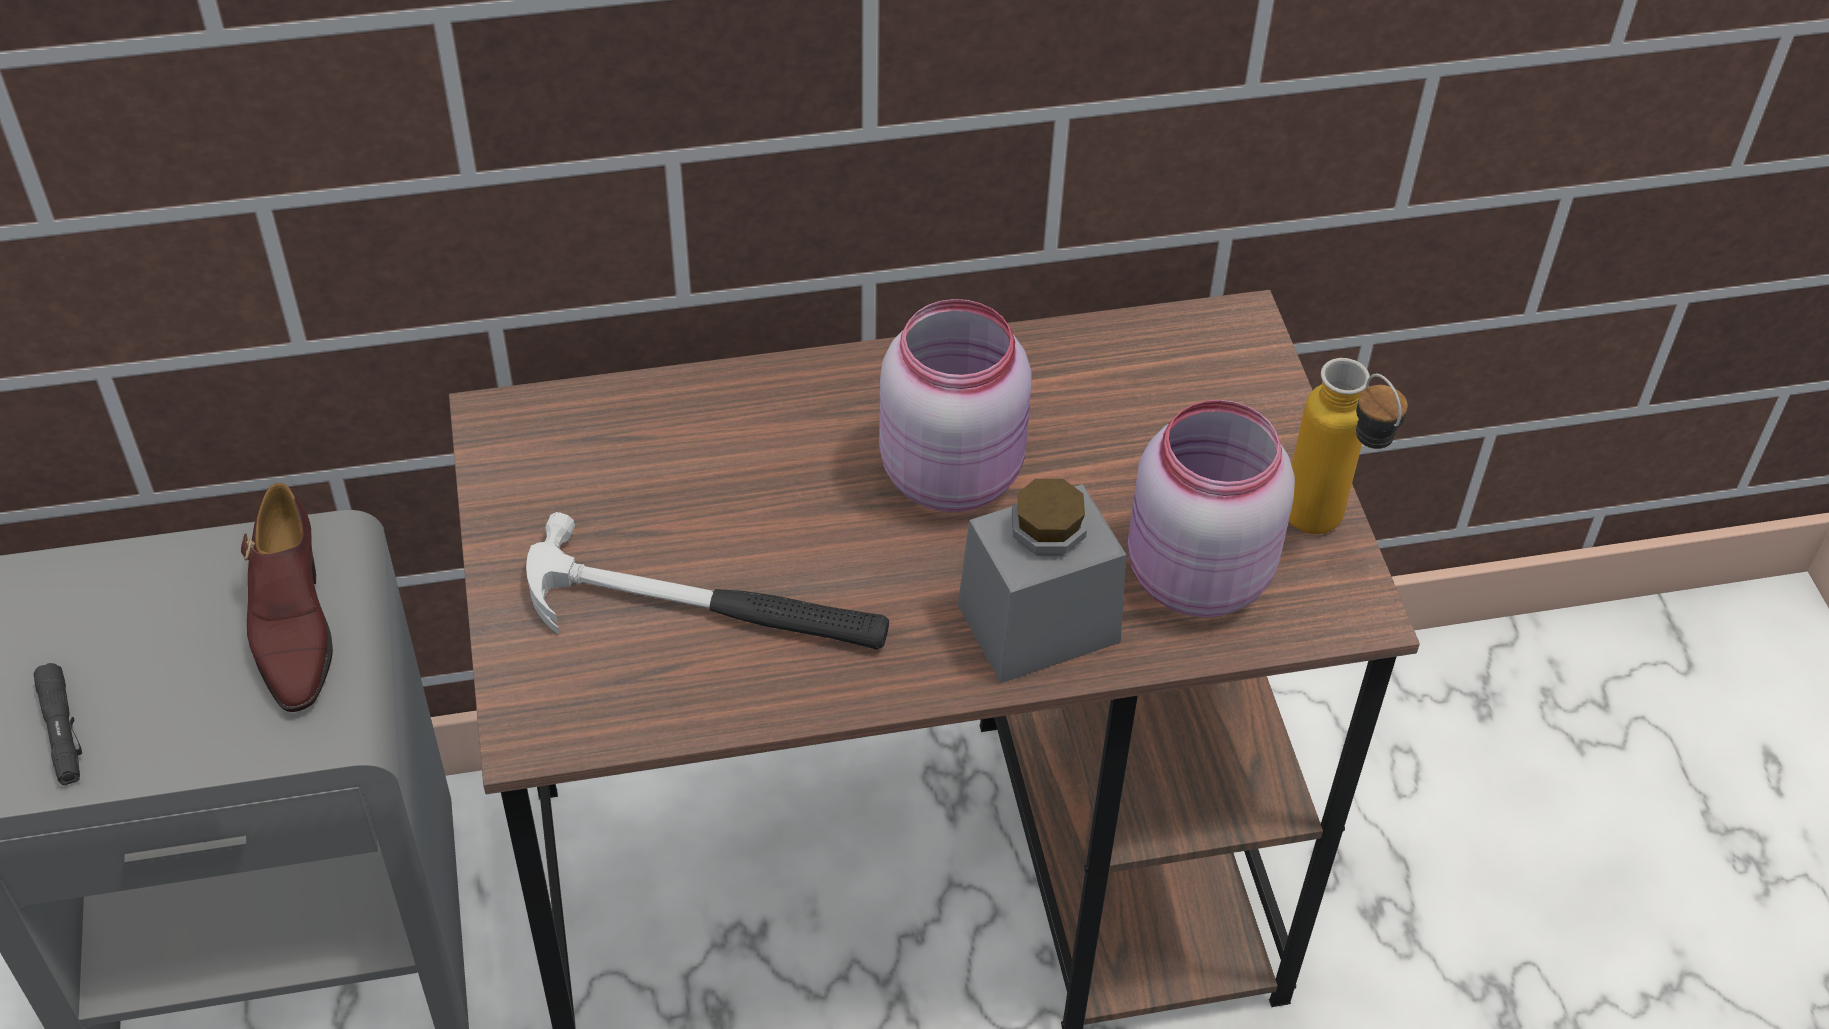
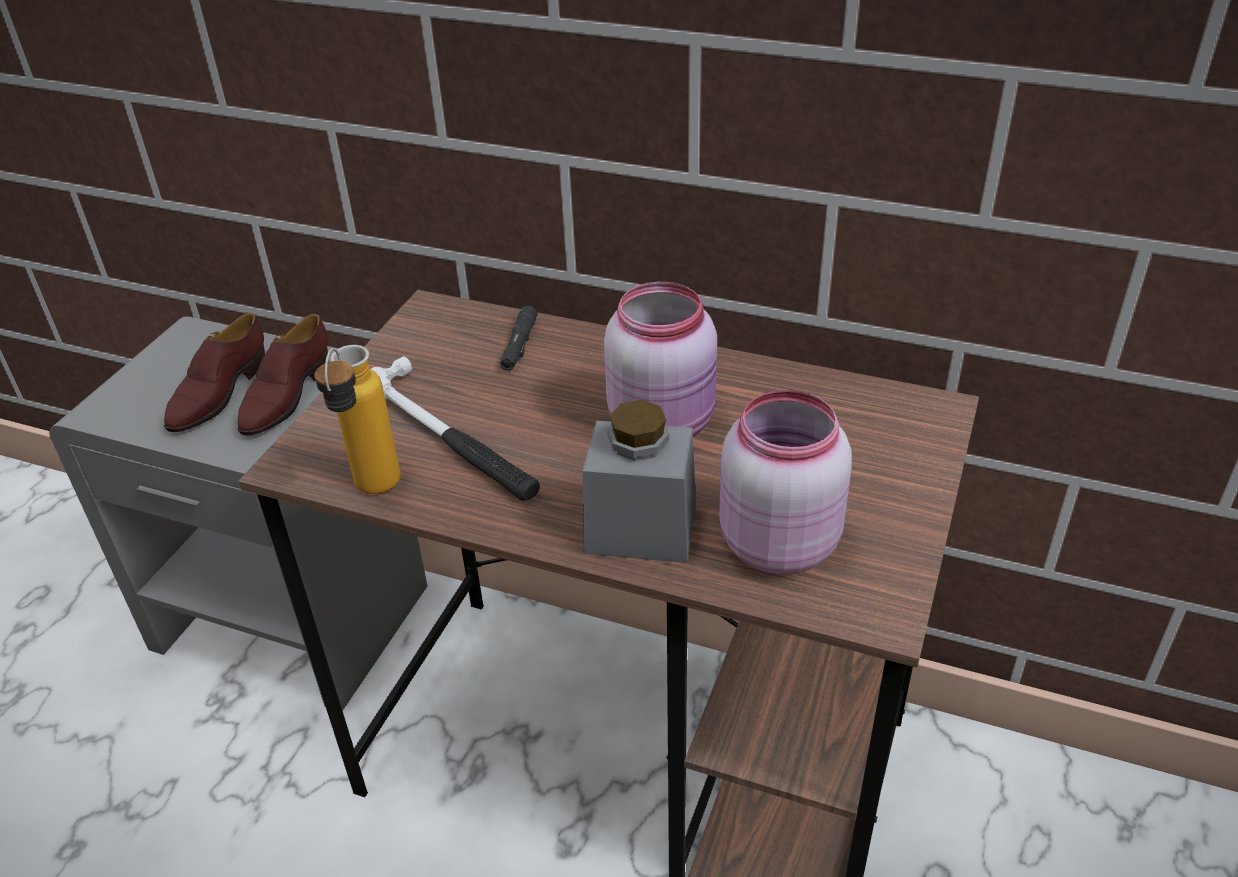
camera: 35 degrees right, 10 degrees down
black flashlight [34,663,82,785] -> black flashlight moved to [500,306,538,371]
bottle [1289,358,1408,534] -> bottle moved to [314,345,401,494]
none -> brown shoe [164,313,265,432]

